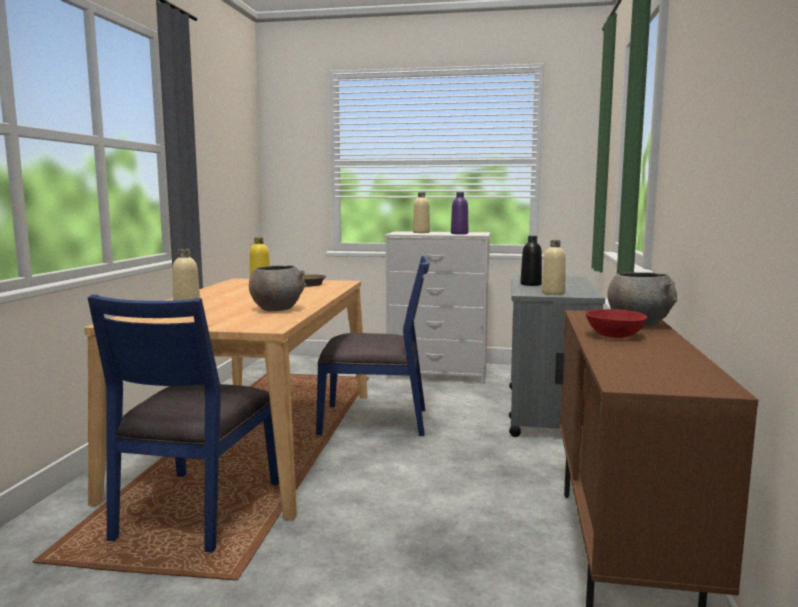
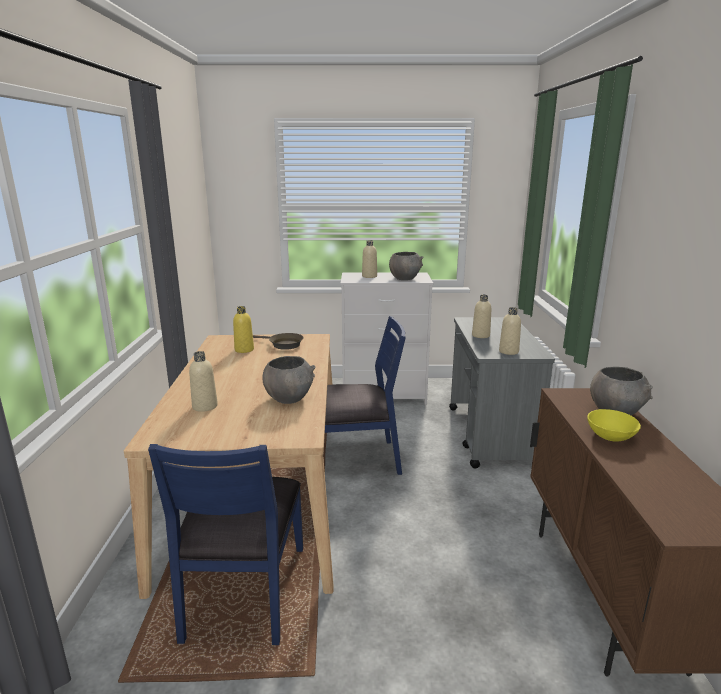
camera: 10 degrees left, 10 degrees up
purple bottle [451,192,468,234] -> grey bowl [389,252,423,280]
black bottle [520,236,542,286] -> beige bottle [472,295,491,338]
red bowl [586,309,647,338] -> yellow bowl [587,409,641,442]

